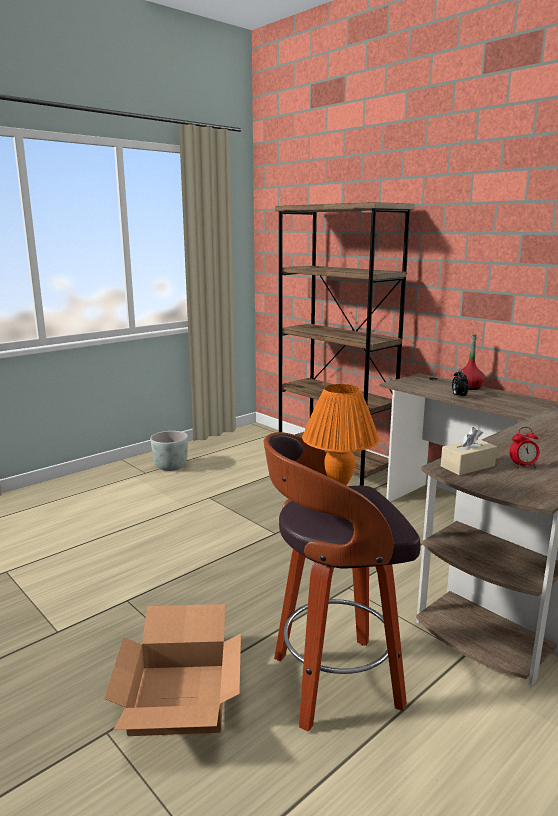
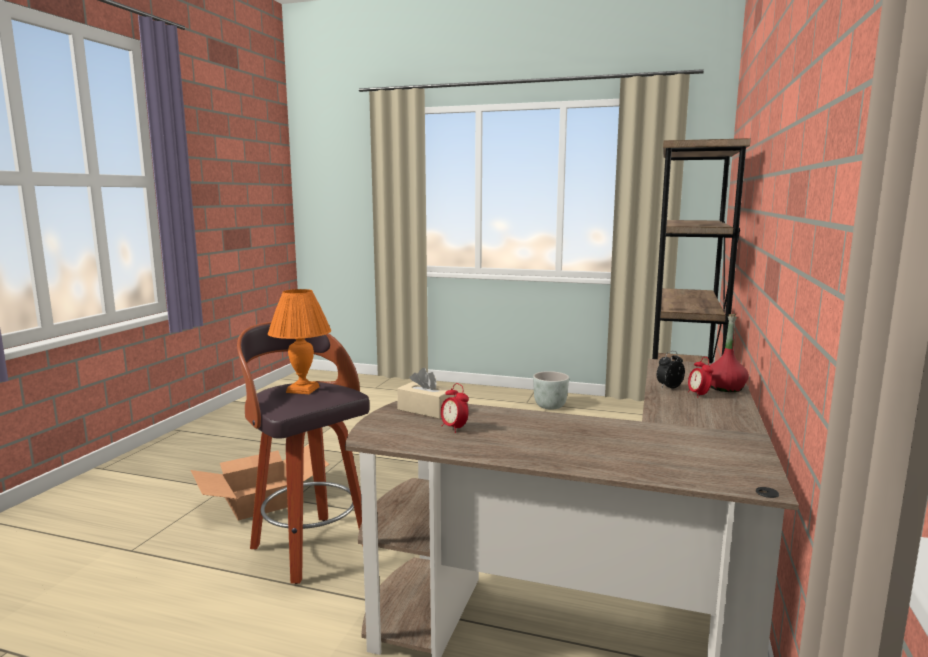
camera: 60 degrees right, 5 degrees down
none -> alarm clock [688,357,713,398]

